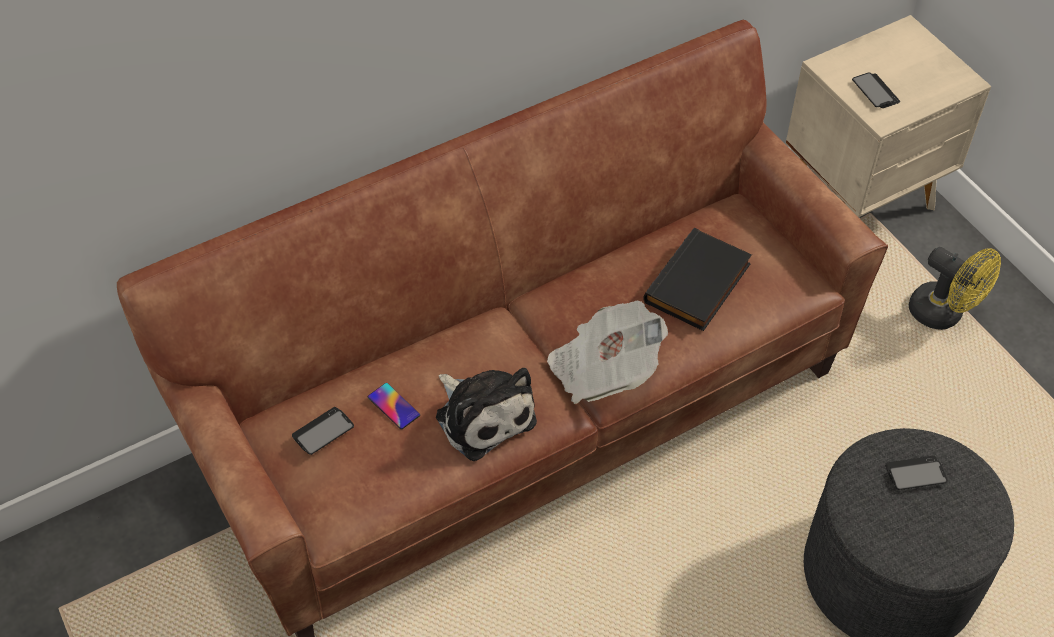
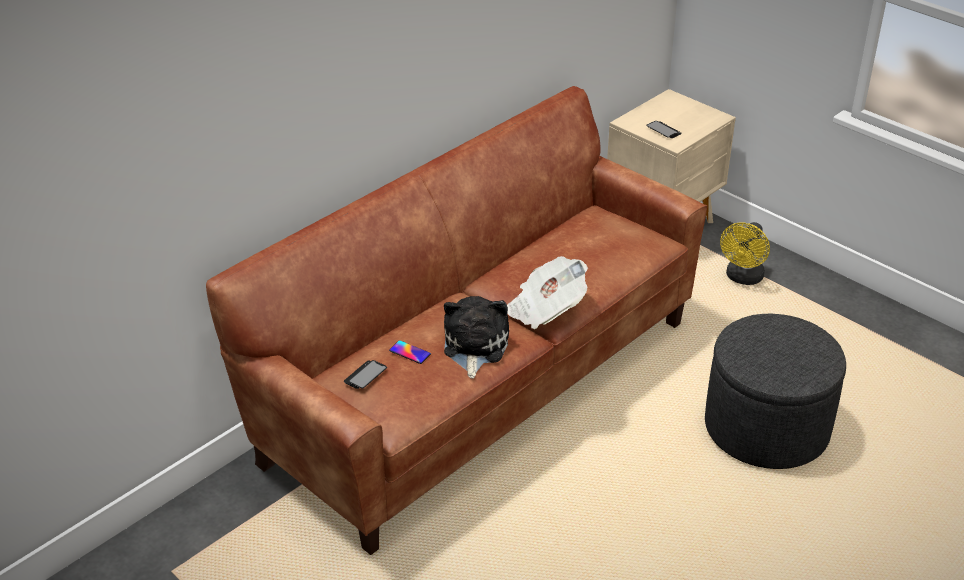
camera: 15 degrees left, 15 degrees down
plush toy [436,368,537,461] -> plush toy turned 120 degrees counterclockwise [444,296,509,378]
black book [643,227,752,331] -> none
phone [885,456,948,490] -> none
yellow fan [909,247,1001,330] -> yellow fan turned 90 degrees clockwise [720,222,770,285]

